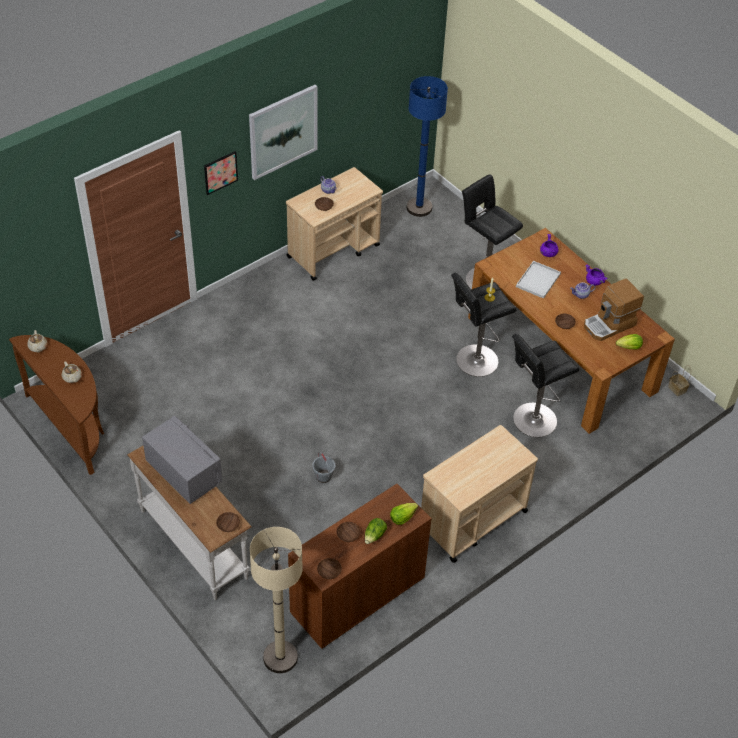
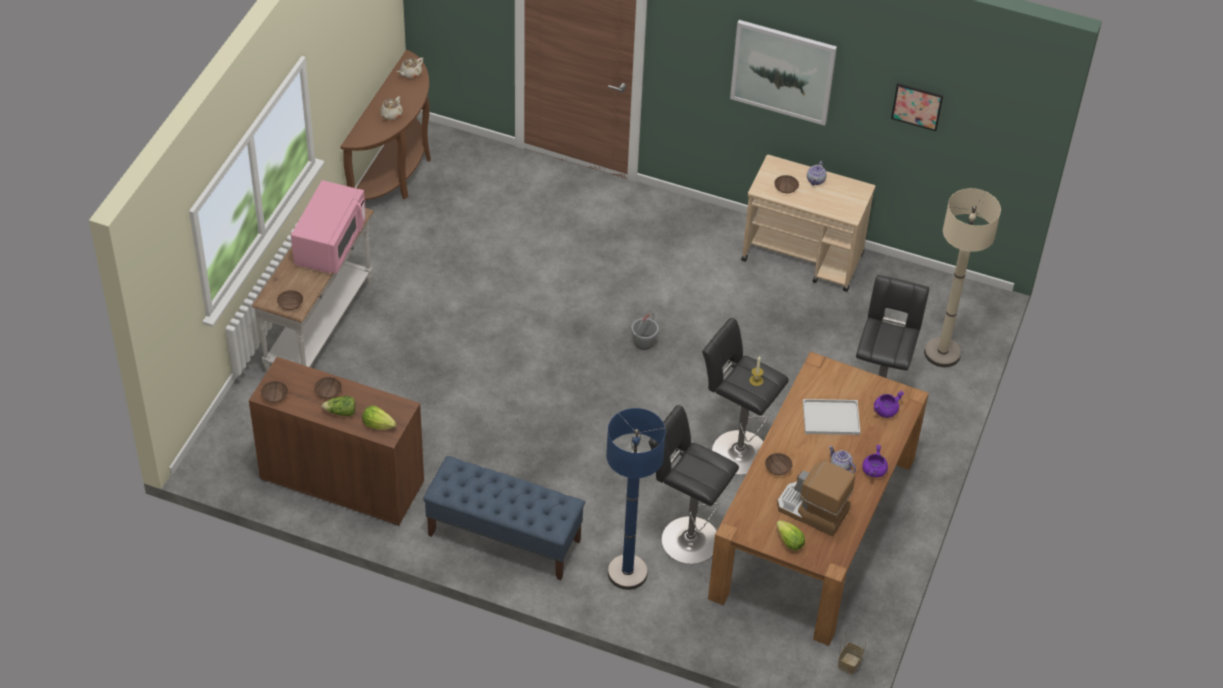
camera: 60 degrees right, 0 degrees up
grey microwave [142,416,222,504] -> pink microwave [291,180,366,274]
picture [204,151,238,195] -> picture moved to [891,83,943,131]
beige floor lamp [250,527,303,673] -> beige floor lamp moved to [924,188,1001,367]
grey bucket [312,452,335,483] -> grey bucket moved to [631,313,659,350]
blue floor lamp [406,76,448,217] -> blue floor lamp moved to [606,408,666,590]
beige cart [421,425,538,563] -> blue bench [423,456,585,580]

